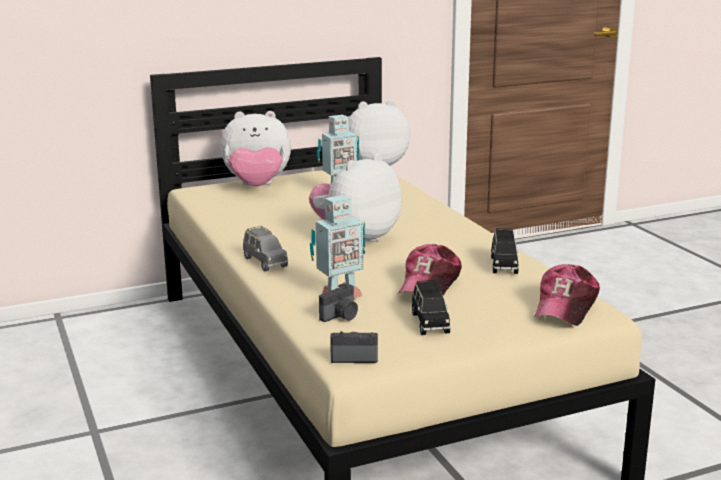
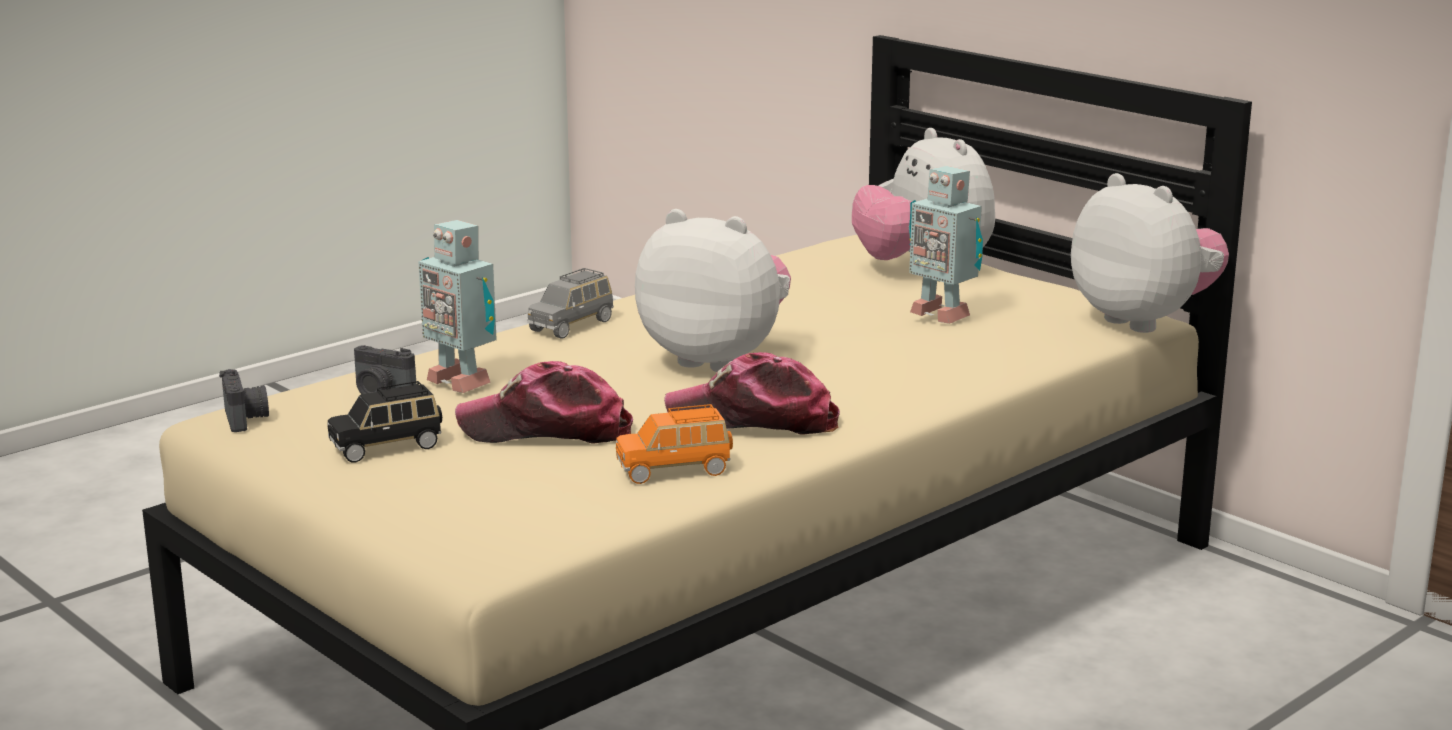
camera: 70 degrees right, 0 degrees up
black toy car [491,228,519,274] -> orange toy car [616,404,733,484]
cap [534,264,600,326] -> cap moved to [664,352,840,435]

